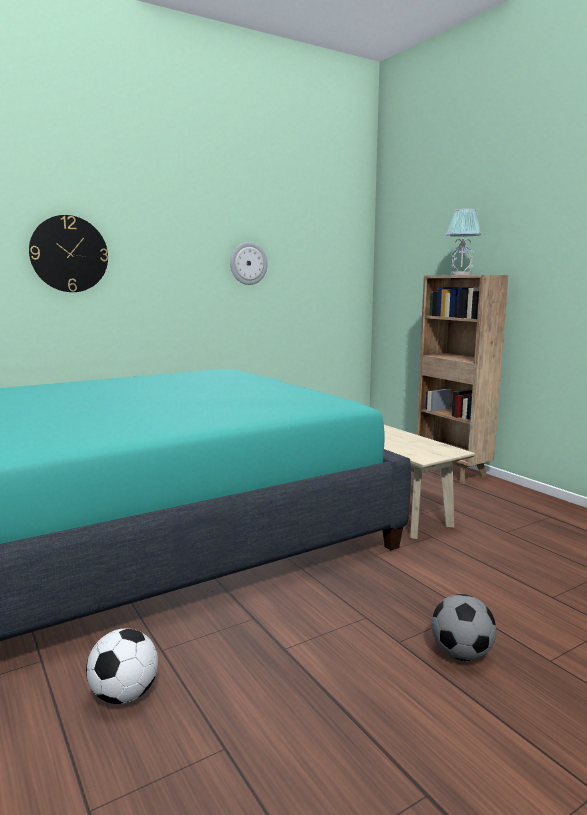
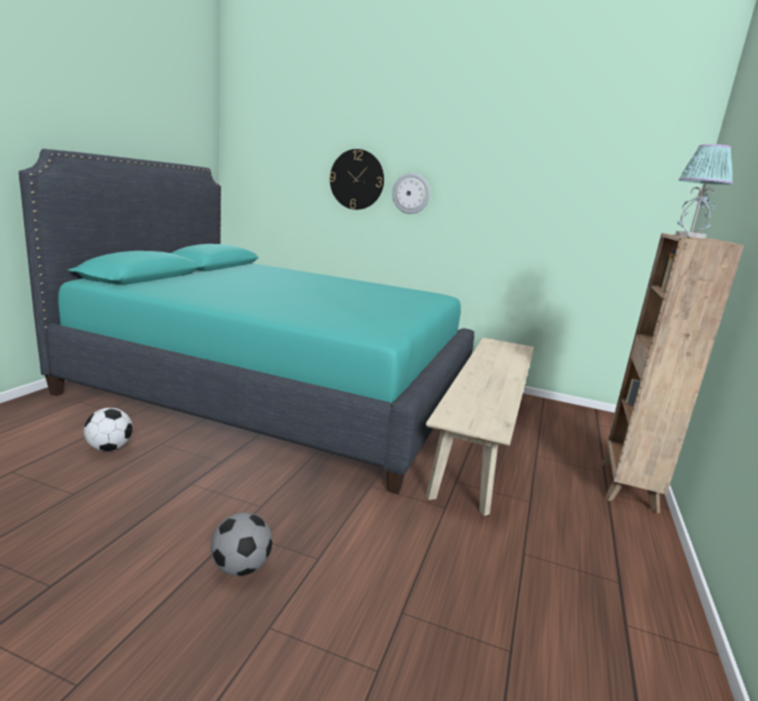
camera: 50 degrees right, 5 degrees up
wall clock [230,242,267,285] -> wall clock moved to [392,173,430,214]

